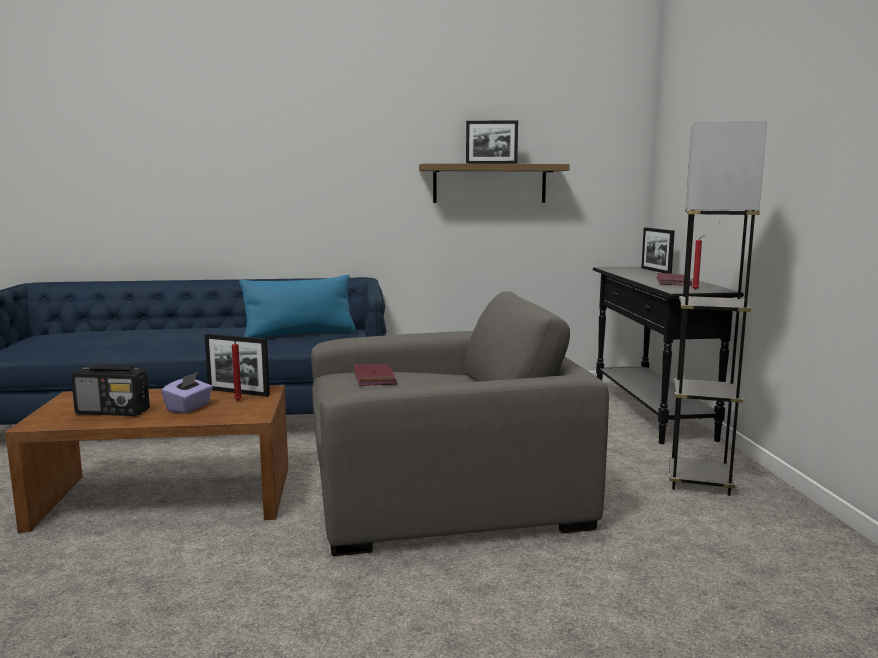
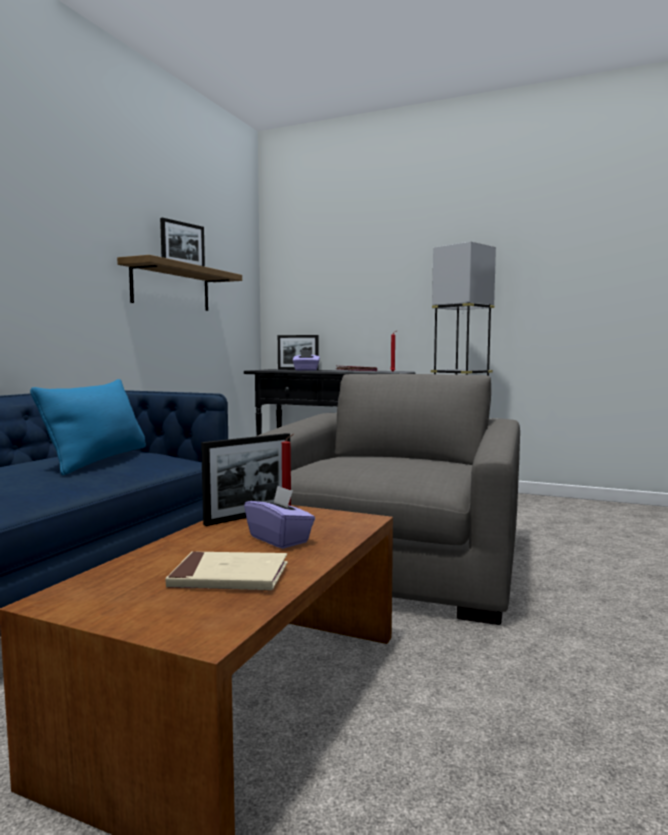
camera: 60 degrees left, 5 degrees down
radio [71,365,150,416] -> beige book [165,551,288,591]
red book [353,364,397,386] -> none
none -> purple tissue box [293,350,320,371]

